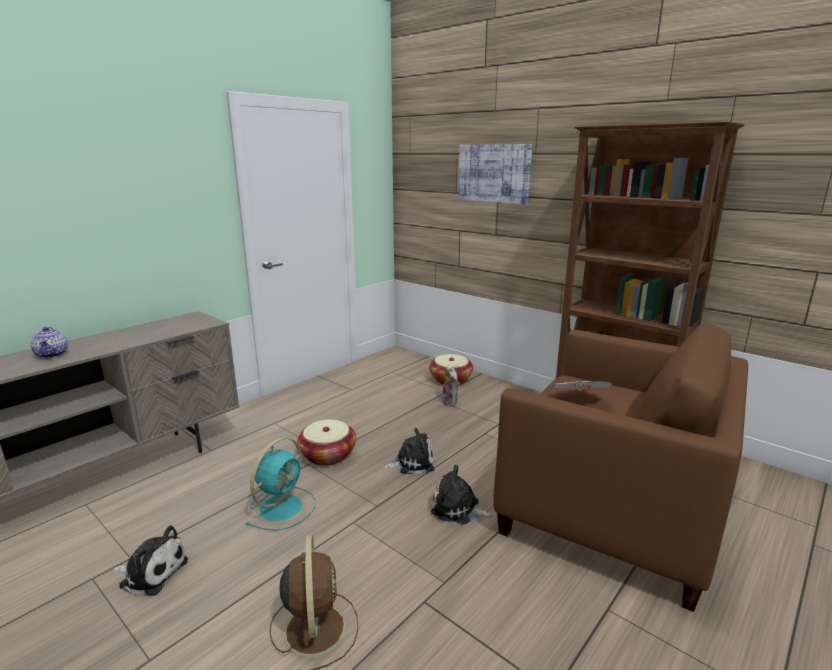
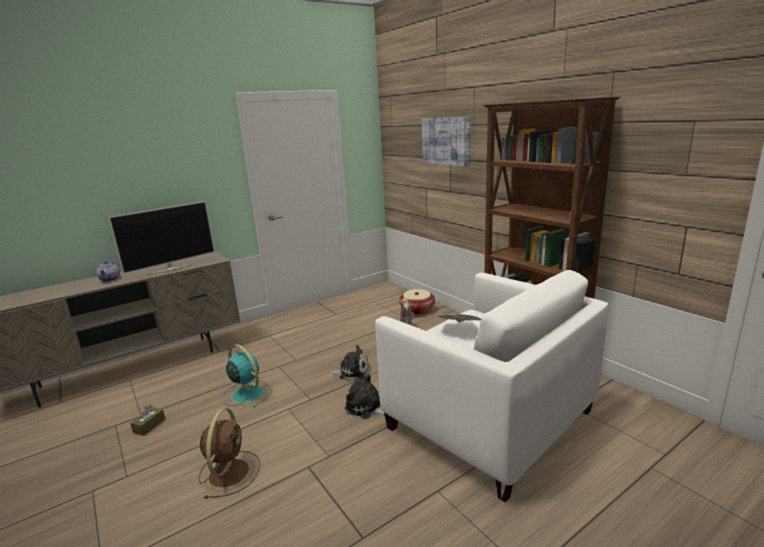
camera: 15 degrees right, 0 degrees up
plush toy [113,525,188,596] -> brown tissue box [130,405,165,436]
turquoise fan [245,437,316,531] -> turquoise fan turned 90 degrees counterclockwise [221,344,272,407]
basket [297,420,356,466] -> none
brown armchair [493,323,748,612] -> white armchair [375,270,609,502]
none -> television [108,201,215,275]

